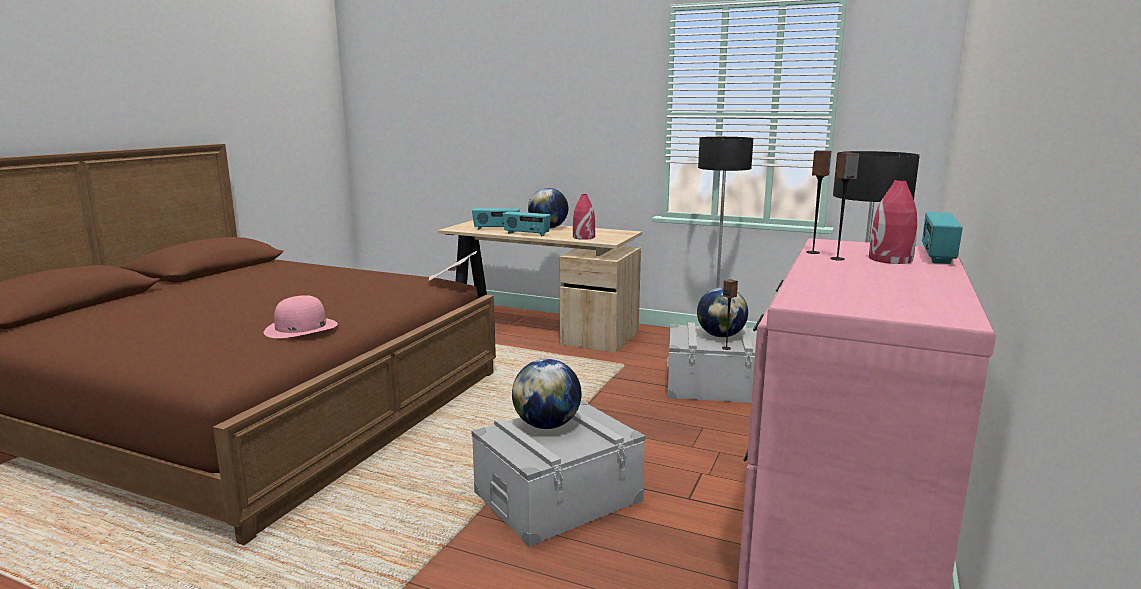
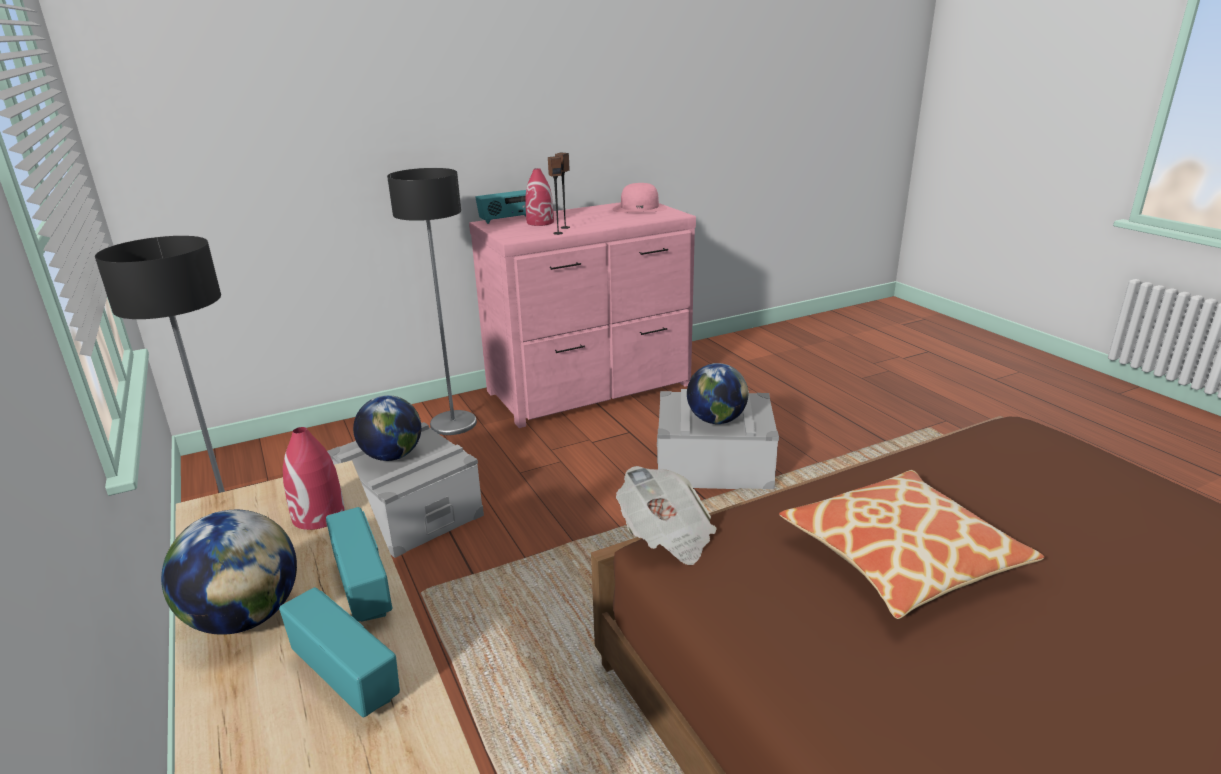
camera: 140 degrees left, 10 degrees up
pink hat [264,295,338,338] -> pink hat moved to [612,183,667,212]
speaker [722,279,738,350] -> none
none -> pillow [779,470,1044,619]

